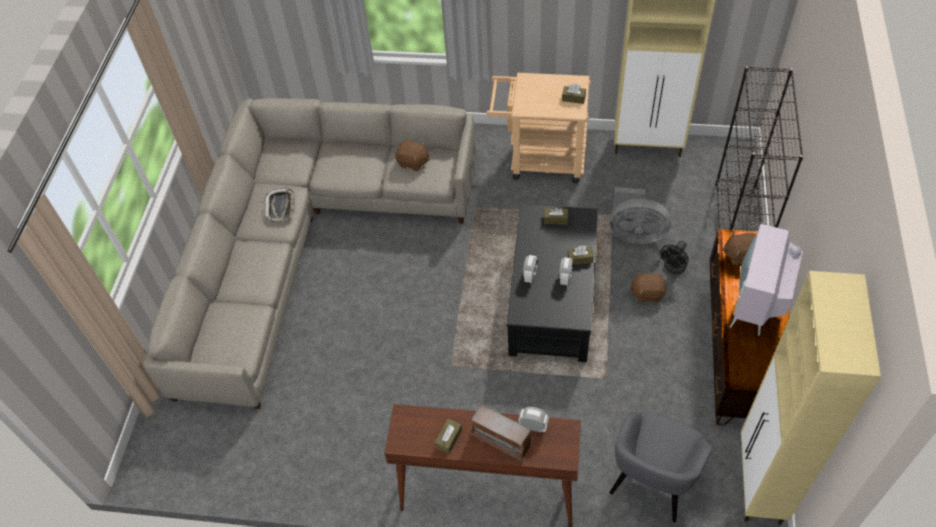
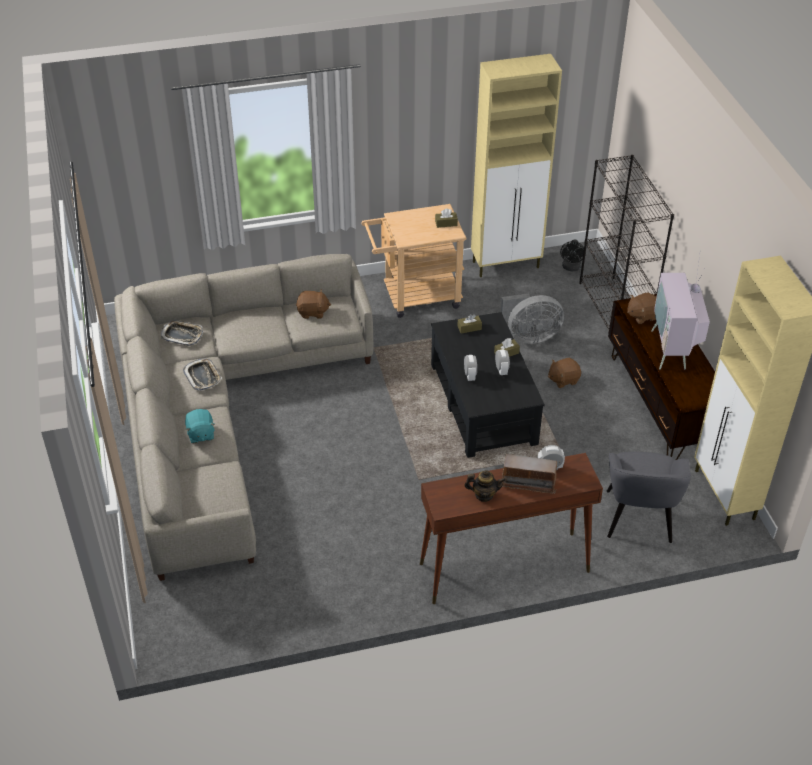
camera: 25 degrees left, 10 degrees down
brown tissue box [435,419,462,454] -> teapot [464,470,505,502]
black fan [660,240,689,275] -> black fan moved to [560,239,586,271]
none -> tray [161,320,203,346]
none -> turquoise plush toy [185,409,215,443]

